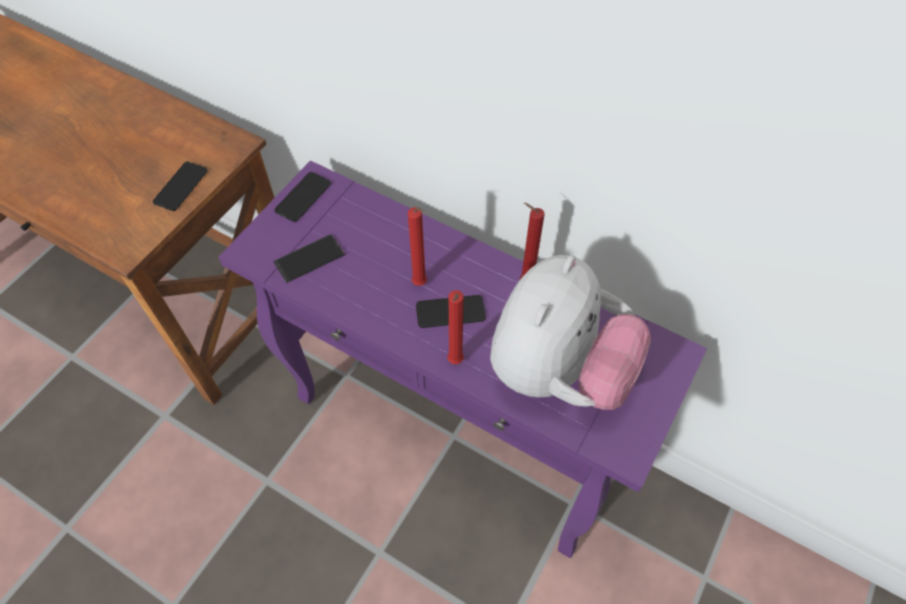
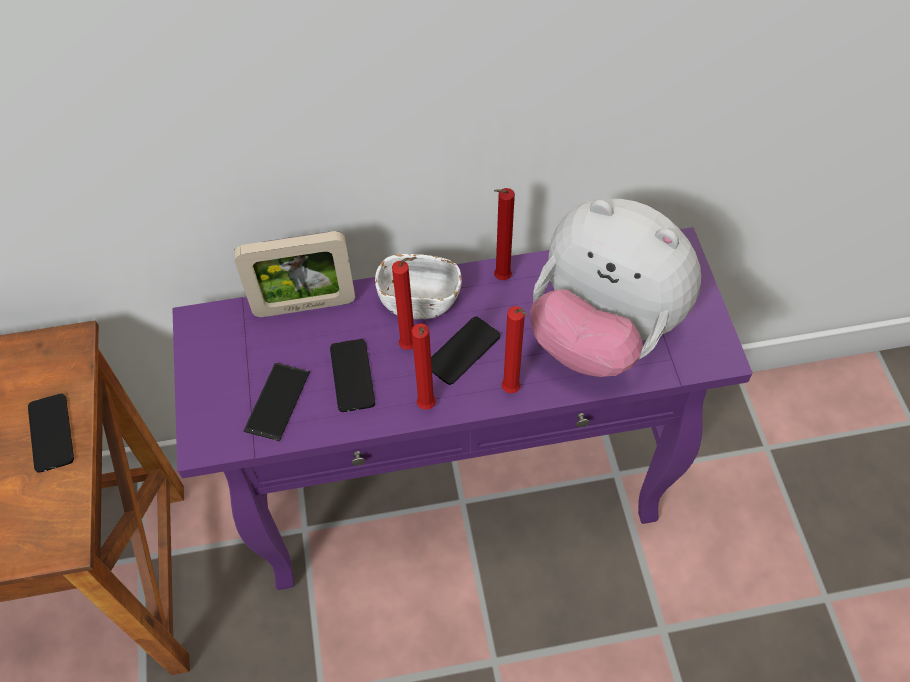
camera: 40 degrees left, 0 degrees up
phone [275,172,331,222] -> phone moved to [330,339,375,412]
plush toy [490,255,651,410] -> plush toy turned 135 degrees clockwise [530,199,701,377]
none -> picture frame [234,231,355,317]
none -> white bowl [375,254,462,319]
none -> red candle [412,323,436,410]

